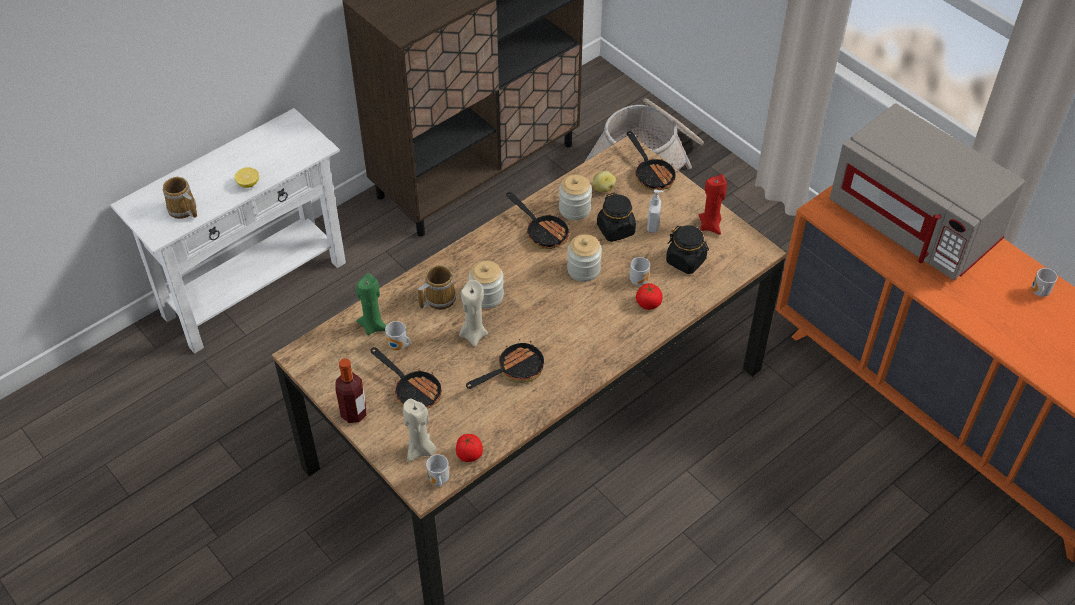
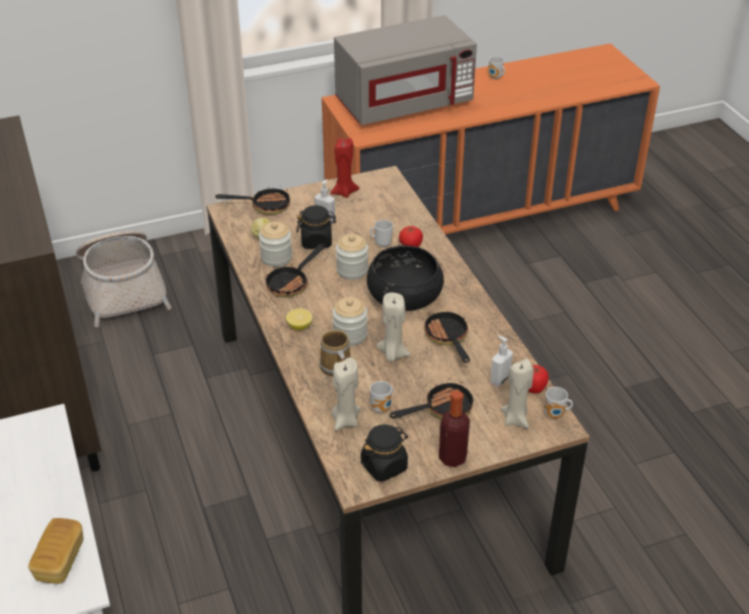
camera: 70 degrees left, 10 degrees down
mug [163,177,197,219] -> bread [28,518,84,584]
lemon [234,167,259,188] -> lemon moved to [286,308,312,330]
green candle [356,273,386,335] -> beige candle [331,357,361,430]
frying pan [506,192,570,249] -> frying pan turned 150 degrees clockwise [265,244,325,297]
black jar [666,225,709,274] -> black jar moved to [361,424,408,482]
none -> black bowl [367,245,444,311]
none -> soap dispenser [490,335,513,386]

